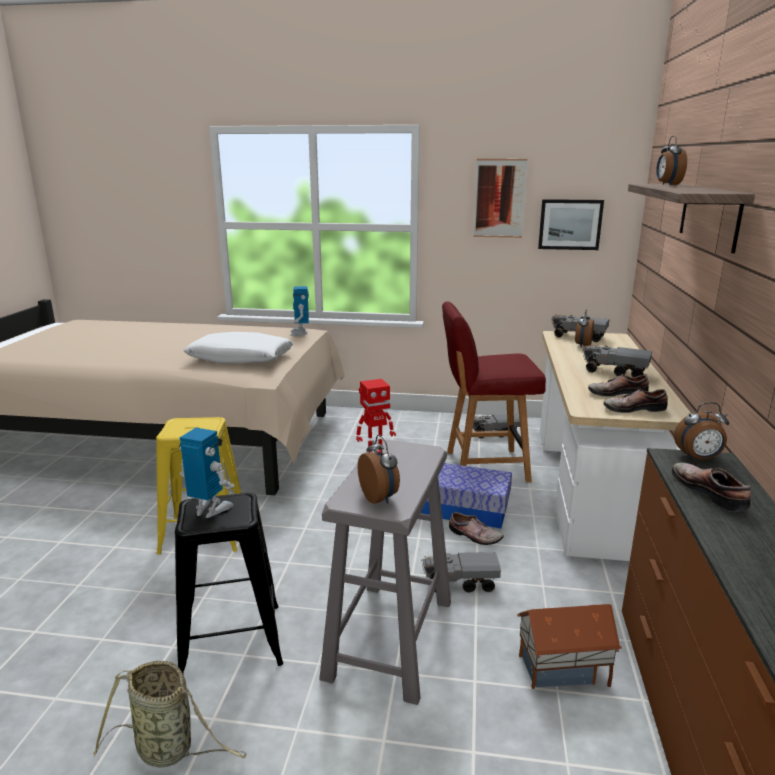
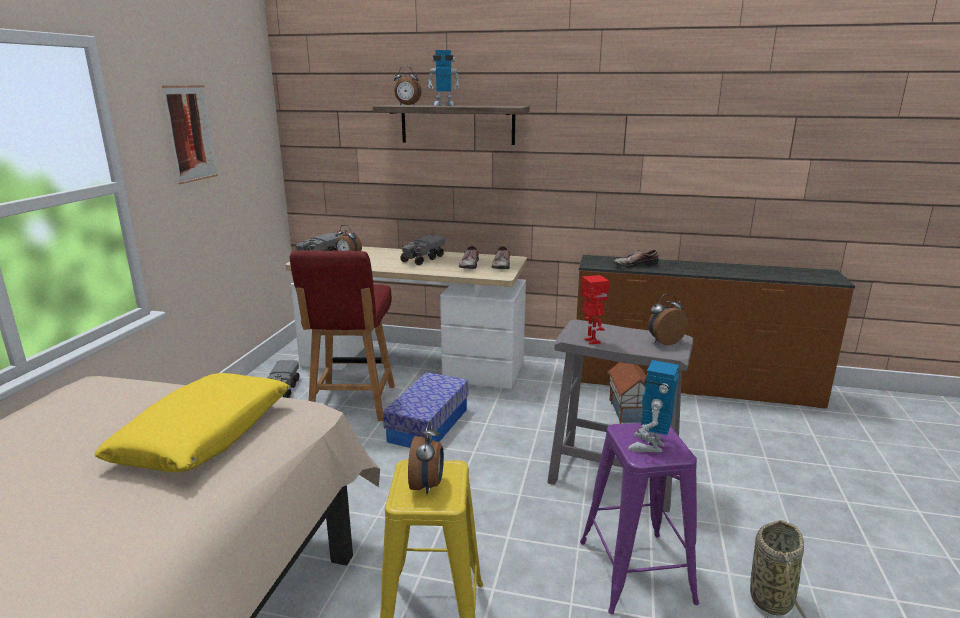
camera: 85 degrees left, 0 degrees up
black stool [175,493,283,674] -> purple stool [580,423,699,615]
white pillow [183,332,294,364] -> yellow pillow [95,373,289,473]
toy robot [290,286,309,336] -> toy robot moved to [428,50,460,106]
toy truck [421,552,501,593] -> none
shoe [449,512,504,545] -> none
picture [538,199,604,250] -> none
alarm clock [674,402,729,460] -> alarm clock moved to [408,422,444,494]

